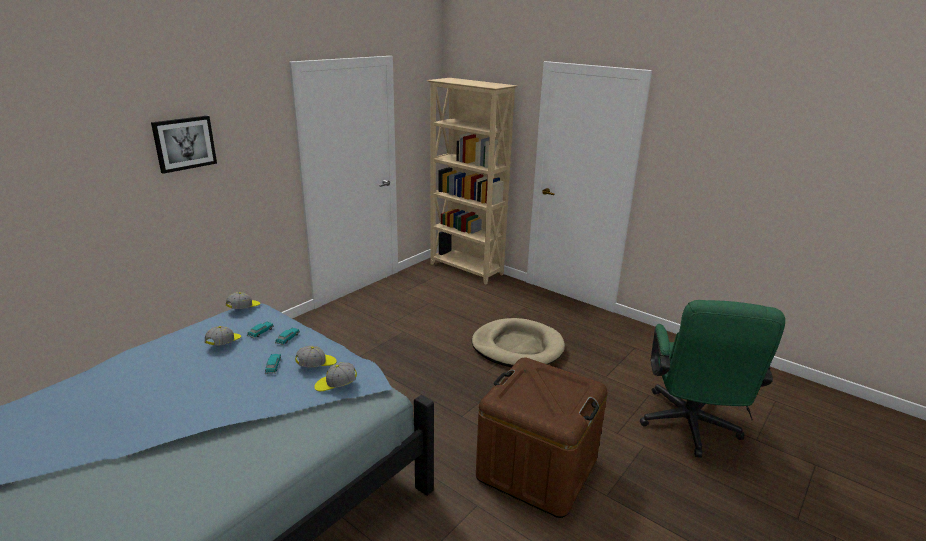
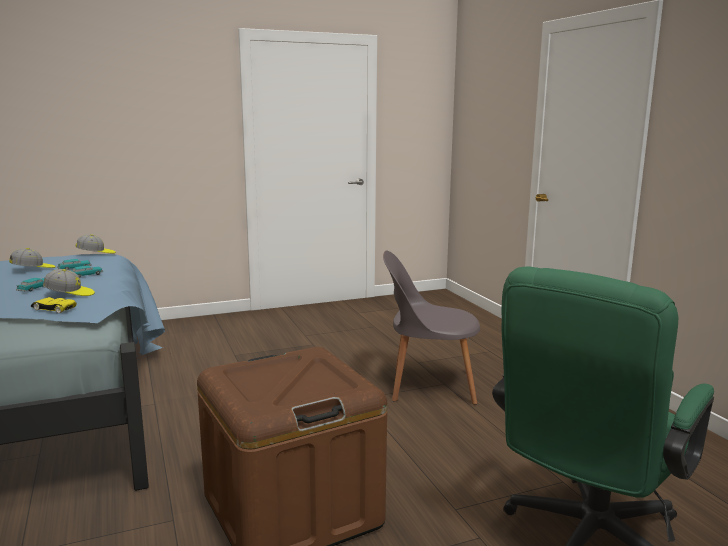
camera: 30 degrees right, 10 degrees down
picture [151,116,217,174] -> none
cap [314,362,357,391] -> yellow toy car [31,297,77,313]
beige bookcase [427,78,517,284] -> none
beige dog bed [472,318,565,367] -> grey chair [383,251,480,405]

